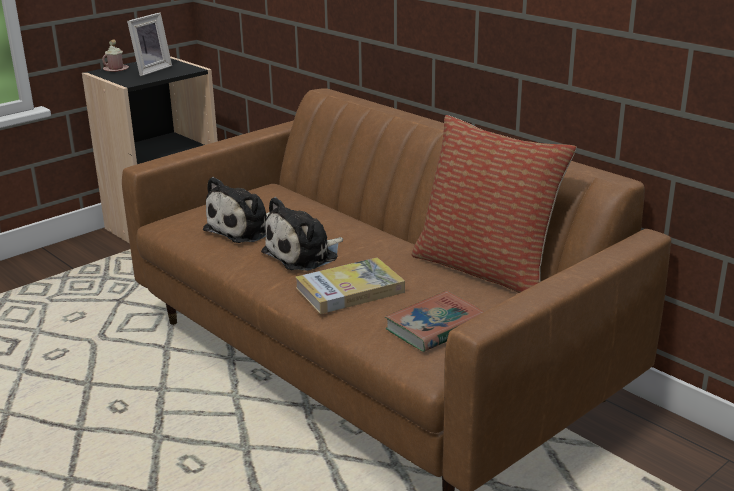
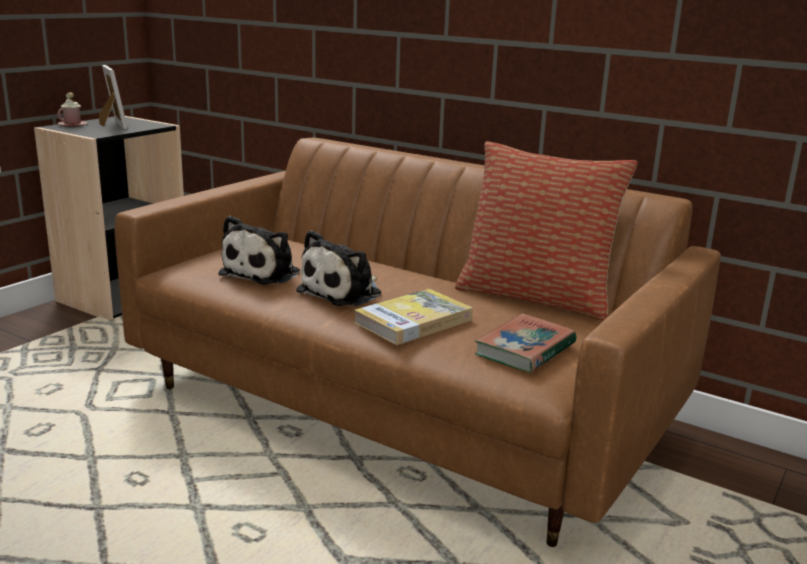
camera: 15 degrees left, 5 degrees down
picture frame [127,13,172,76] -> picture frame turned 45 degrees counterclockwise [99,65,128,129]

